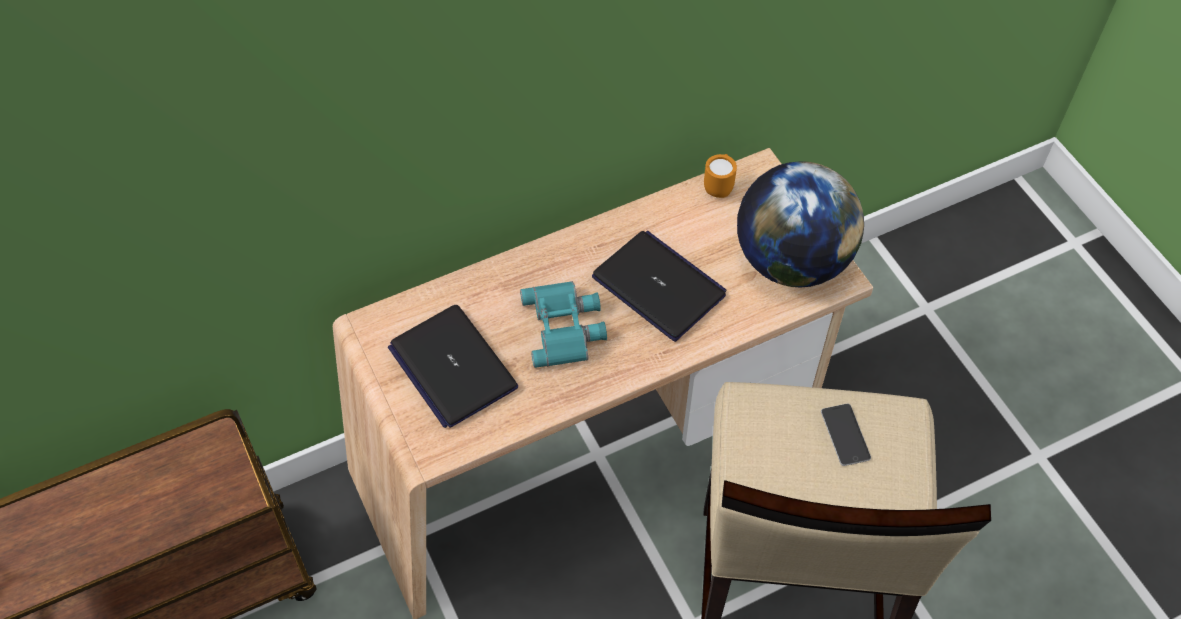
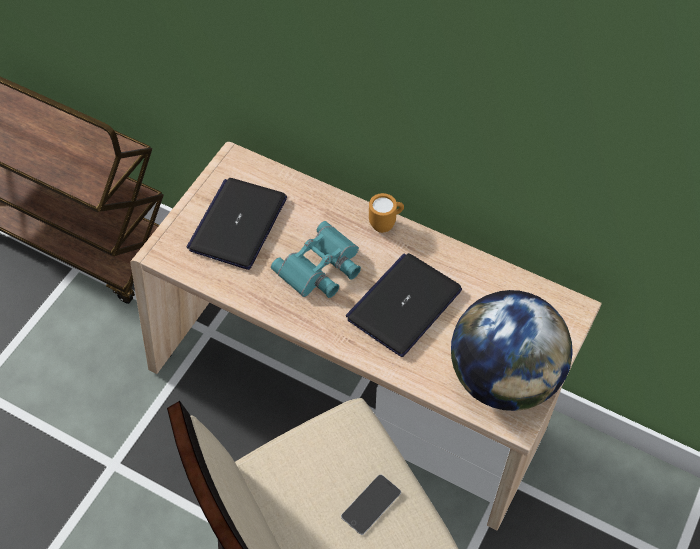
camera: 55 degrees right, 0 degrees up
laptop [592,231,726,342] -> laptop turned 150 degrees counterclockwise [346,253,462,357]
orange mug [704,154,737,198] -> orange mug moved to [369,193,404,233]

